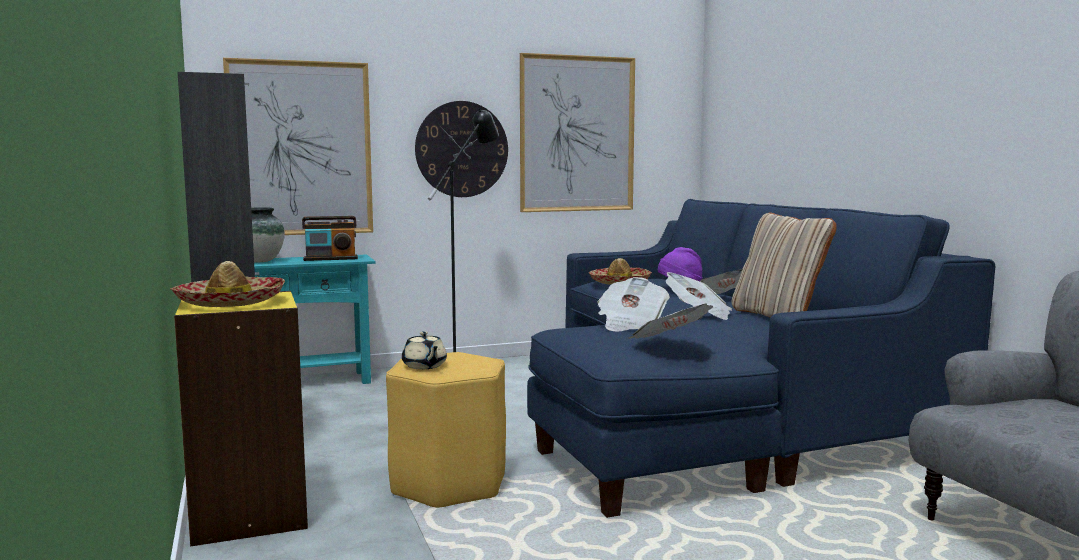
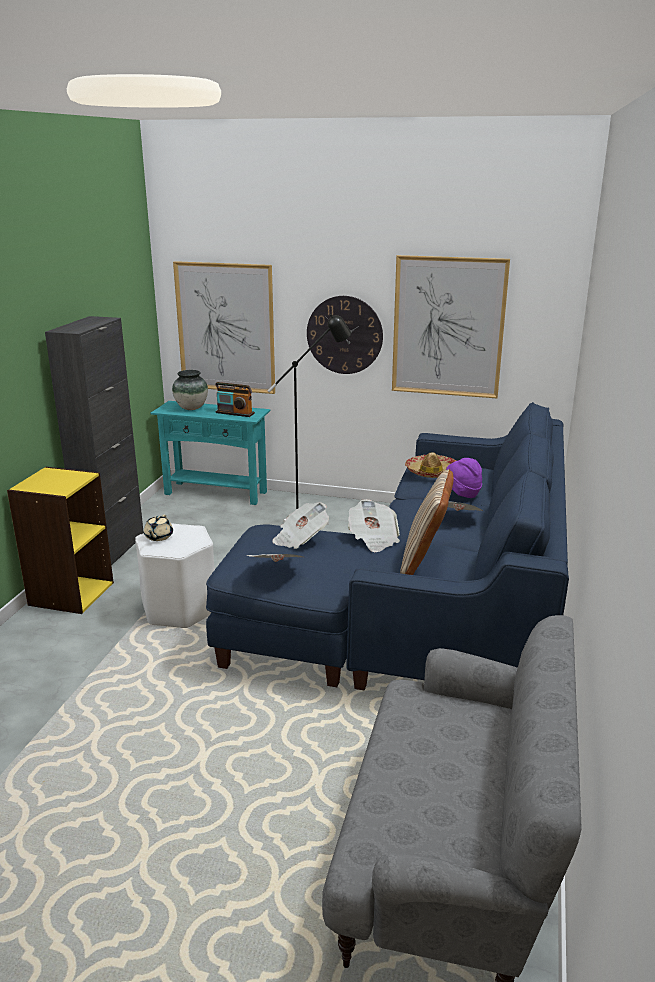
camera: 35 degrees right, 15 degrees up
hat [170,261,285,307] -> none
yellow stool [386,352,506,508] -> white stool [135,523,215,628]

